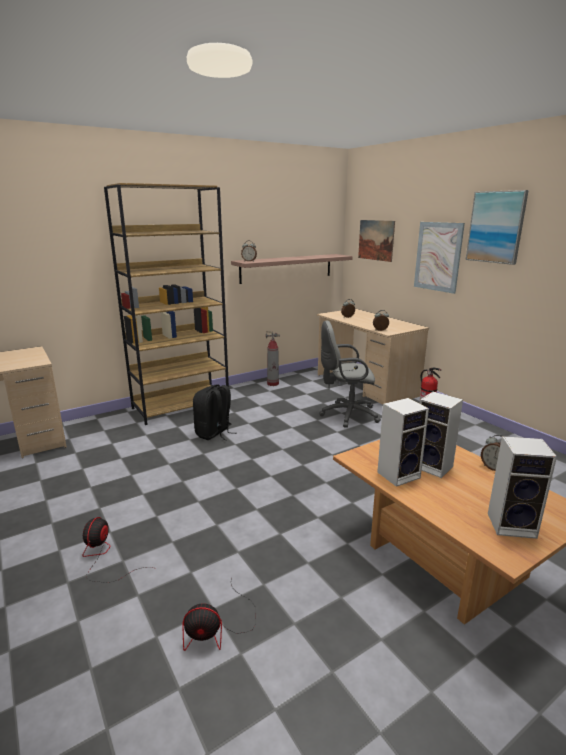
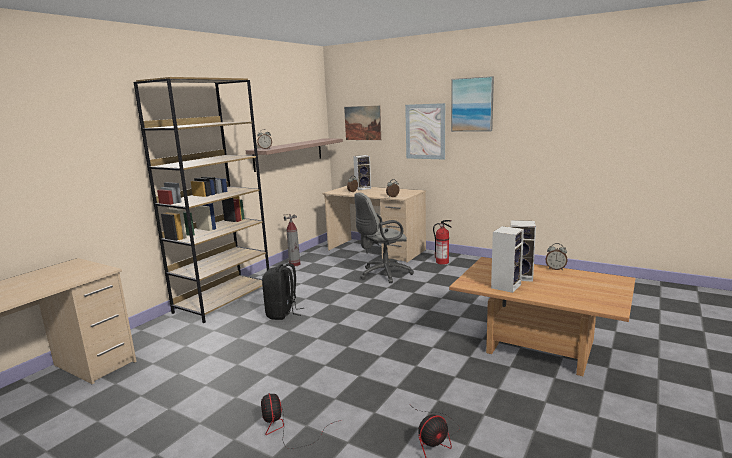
camera: 25 degrees left, 5 degrees down
speaker [488,436,557,539] -> speaker moved to [353,155,371,190]

